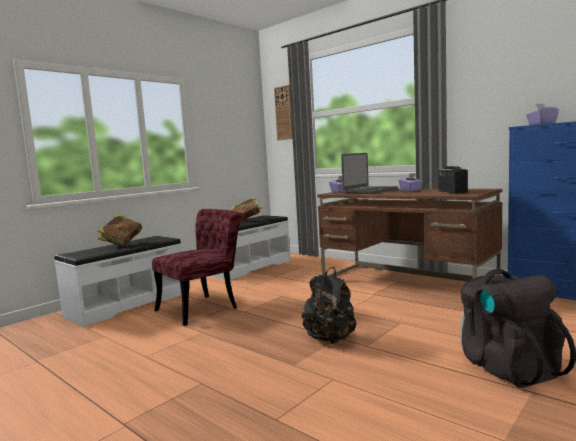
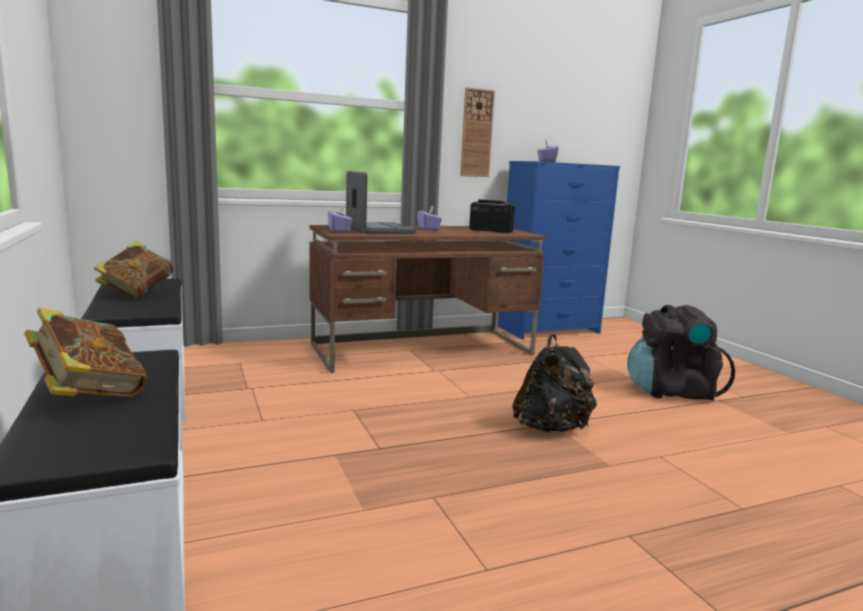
camera: 65 degrees left, 5 degrees up
red chair [152,209,244,326] -> none
wall clock [274,85,293,140] -> wall clock moved to [460,88,495,177]

